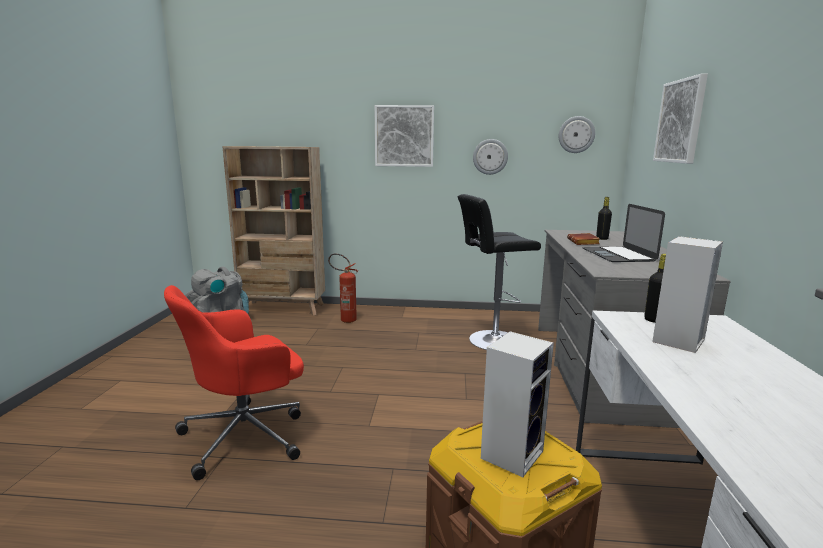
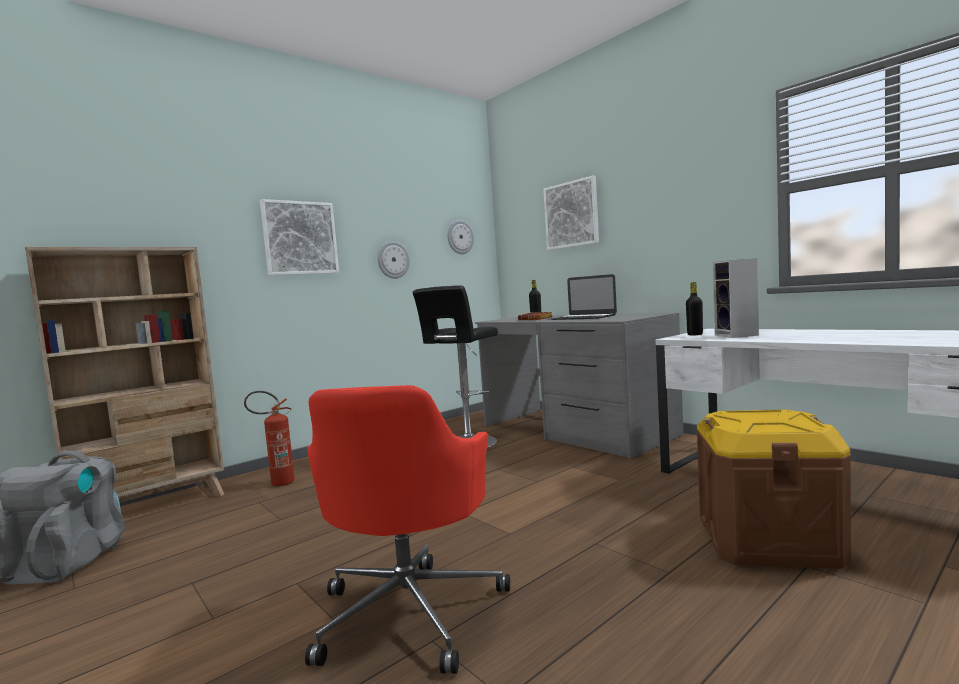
camera: 45 degrees left, 10 degrees down
speaker [481,331,554,477] -> none

